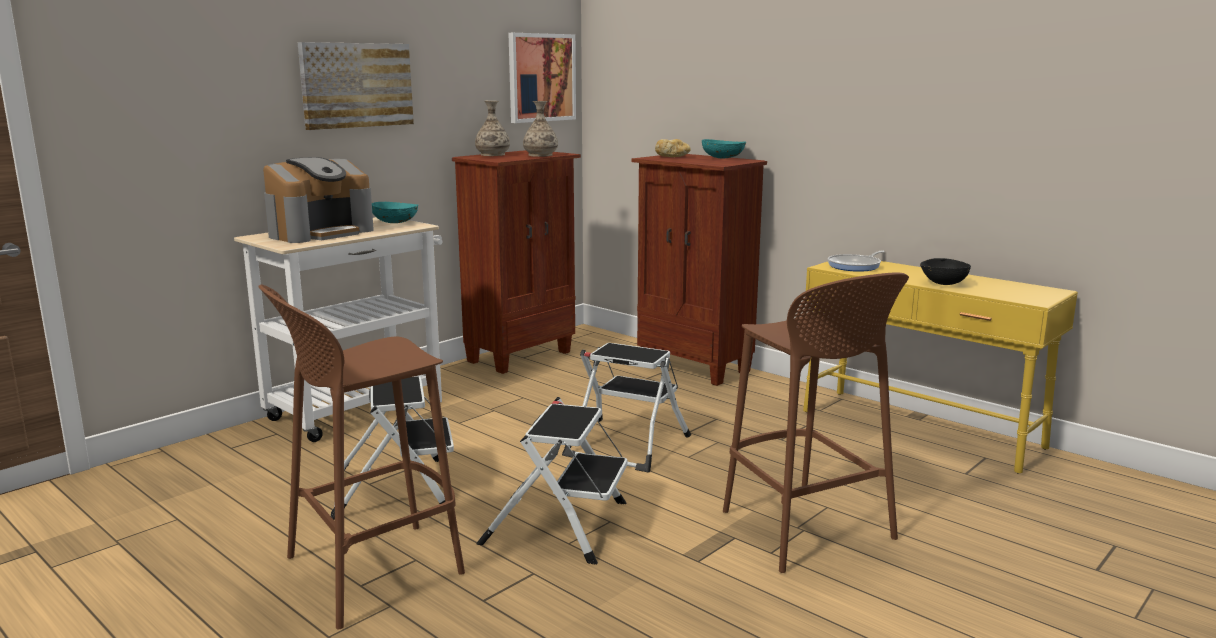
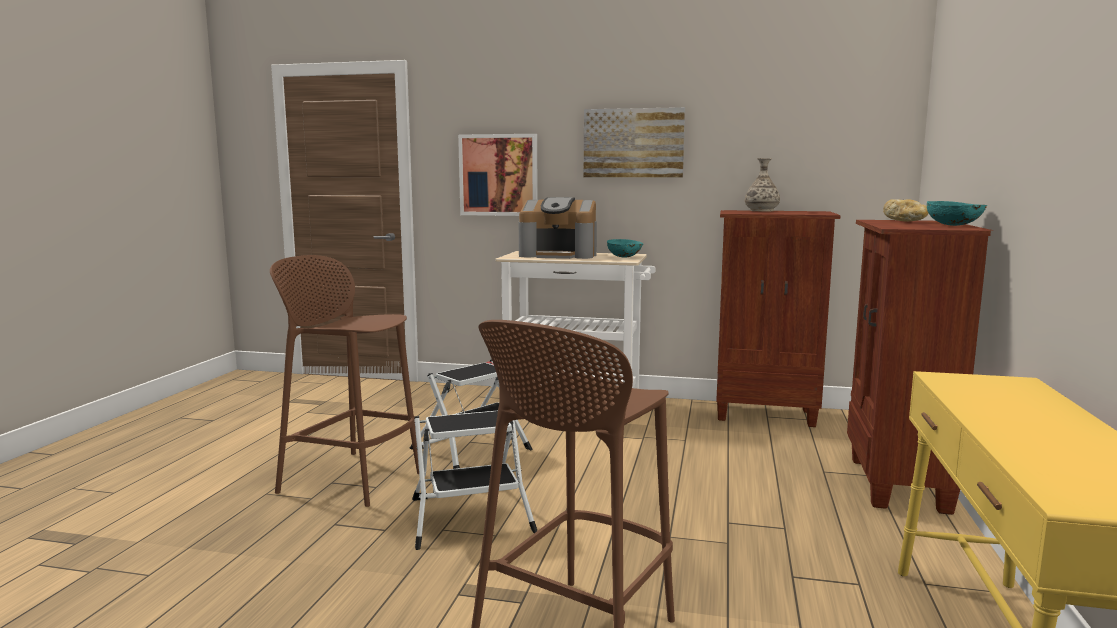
camera: 60 degrees right, 5 degrees down
picture [508,33,576,123] -> picture moved to [458,134,538,216]
vase [523,101,558,157] -> none
step ladder [562,343,691,472] -> none
frying pan [828,250,885,272] -> none
black bowl [920,258,971,285] -> none

